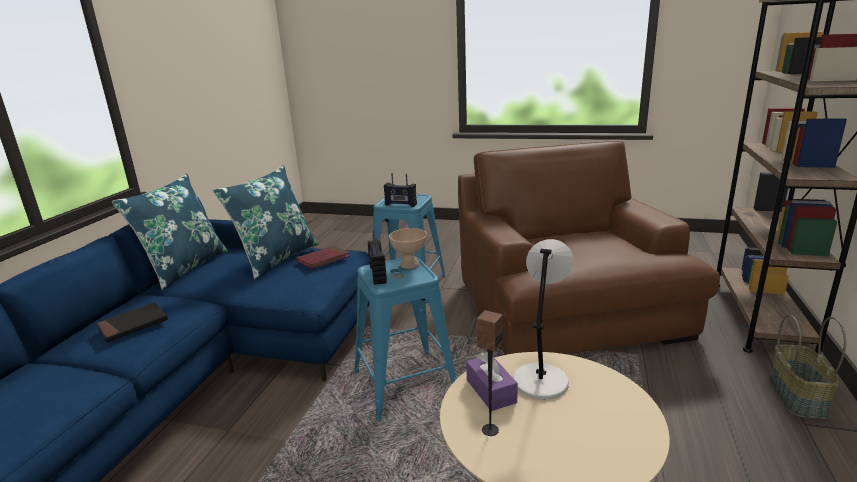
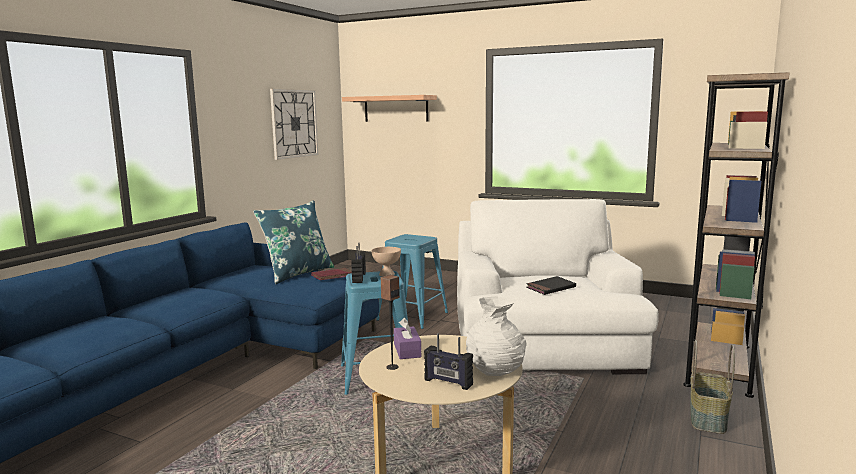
camera: 10 degrees right, 10 degrees down
black book [96,302,168,343] -> black book moved to [526,276,576,295]
blue pillow [112,174,228,290] -> none
radio [384,173,417,207] -> radio moved to [424,333,473,390]
brown armchair [458,141,720,355] -> white armchair [457,199,659,374]
grey table lamp [513,239,574,399] -> none
none -> wall clock [270,89,318,160]
none -> shelf [342,95,437,122]
none -> white vase [466,296,526,376]

